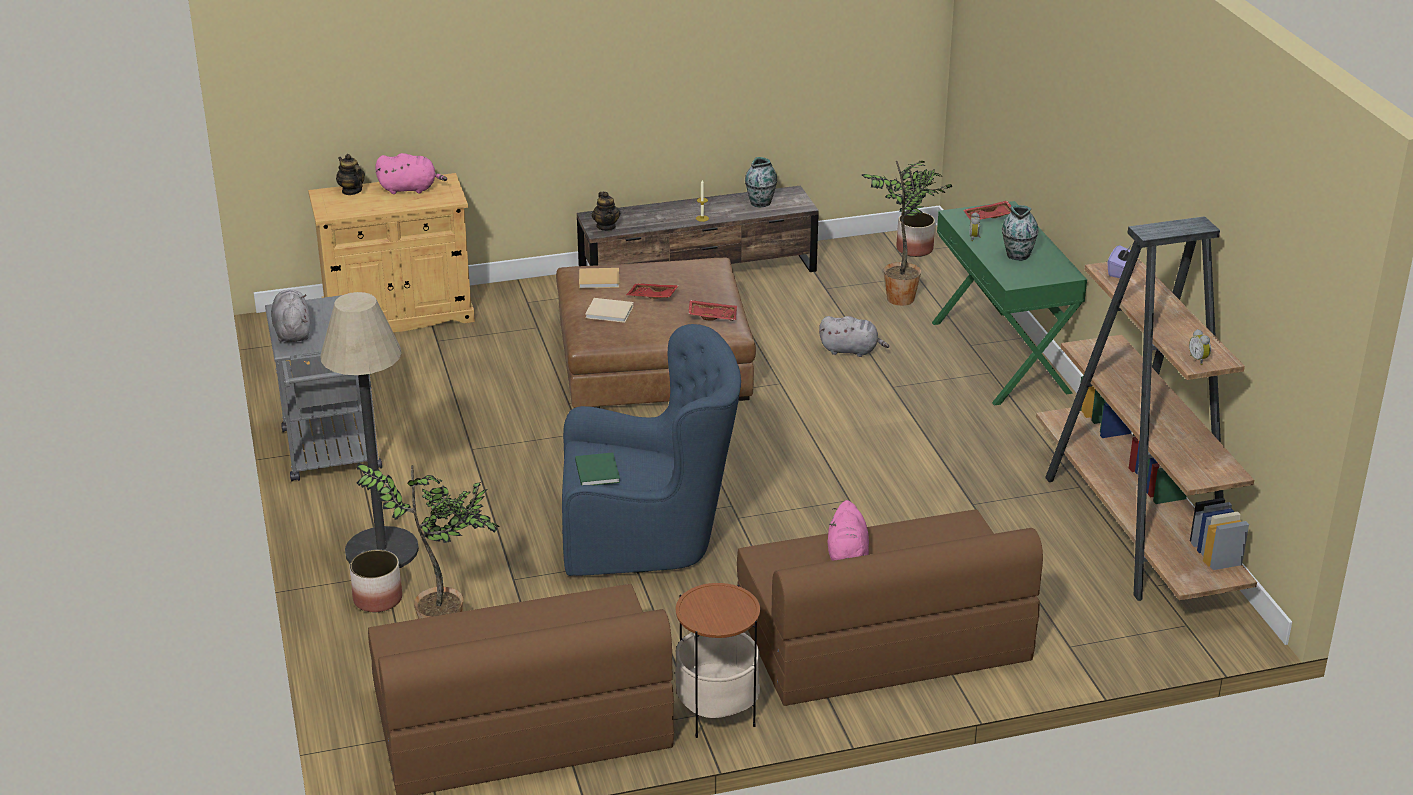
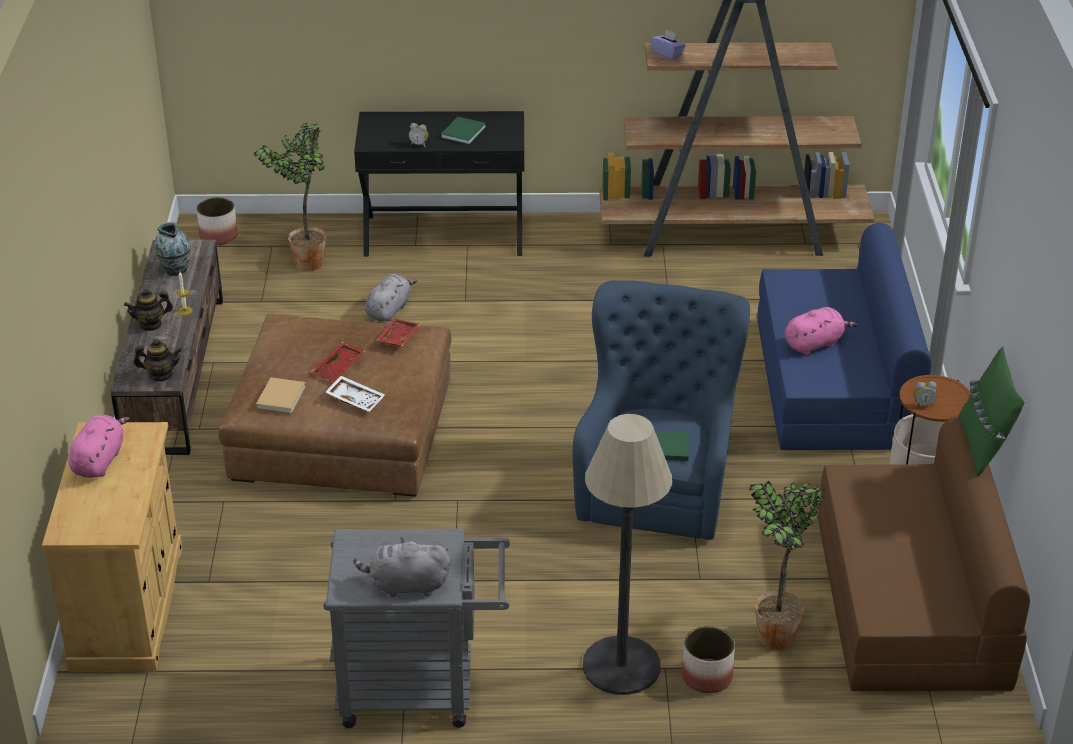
camera: 75 degrees left, 5 degrees up
teapot [336,154,365,195] -> teapot moved to [124,289,173,331]
beige book [585,298,634,323] -> white tray [325,376,385,412]
brown sofa [737,509,1043,706] -> blue sofa [758,223,931,450]
pink plush toy [828,500,869,561] -> pink plush toy turned 45 degrees counterclockwise [785,307,858,355]
green console table [932,201,1087,406] -> black console table [354,111,524,257]
red tray [963,201,1011,220] -> none
vase [1002,205,1039,261] -> green book [441,117,486,145]
alarm clock [1189,329,1211,365] -> alarm clock moved to [913,381,937,407]
none -> green pillow [959,347,1025,477]

